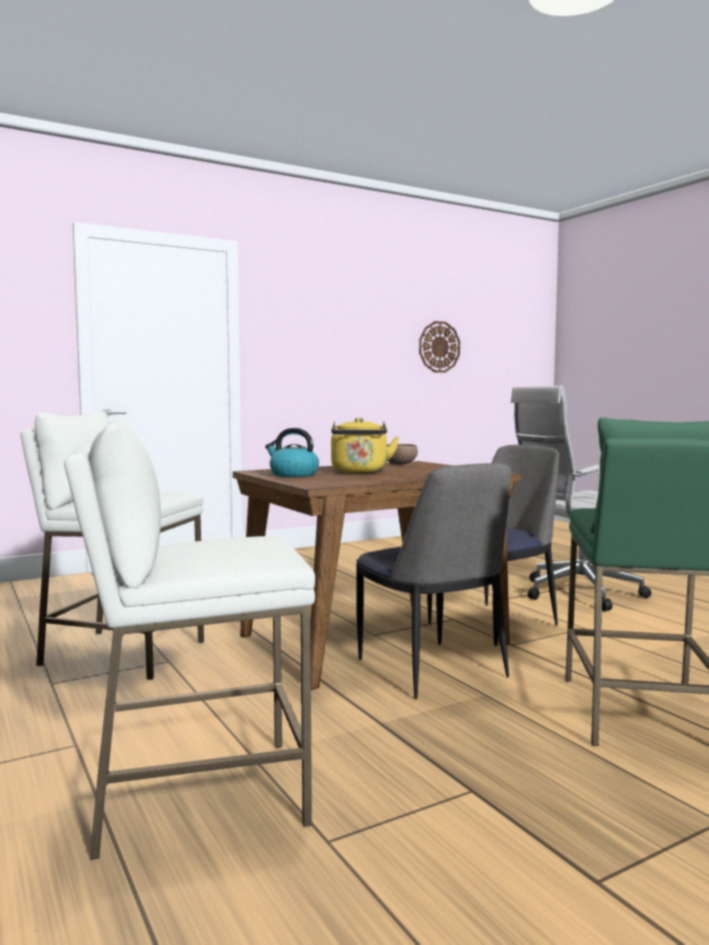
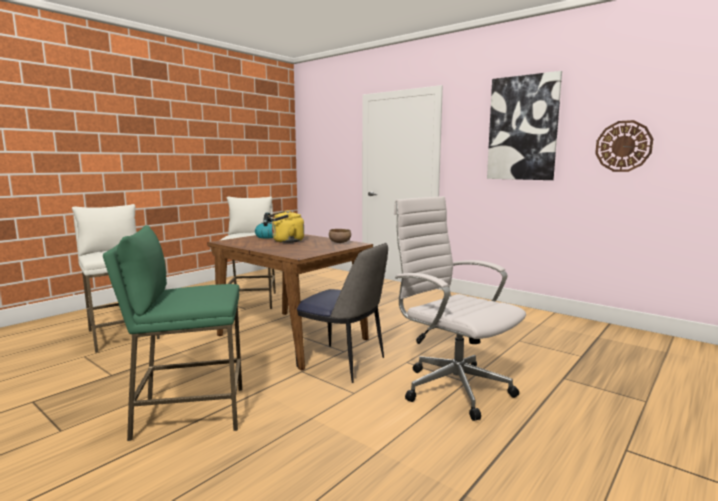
camera: 70 degrees right, 5 degrees up
chair [356,463,511,699] -> none
none -> picture [487,71,562,180]

